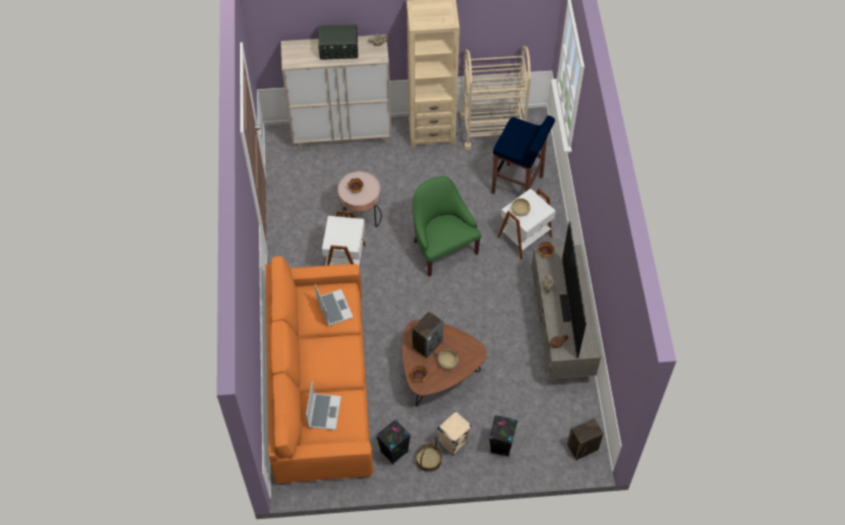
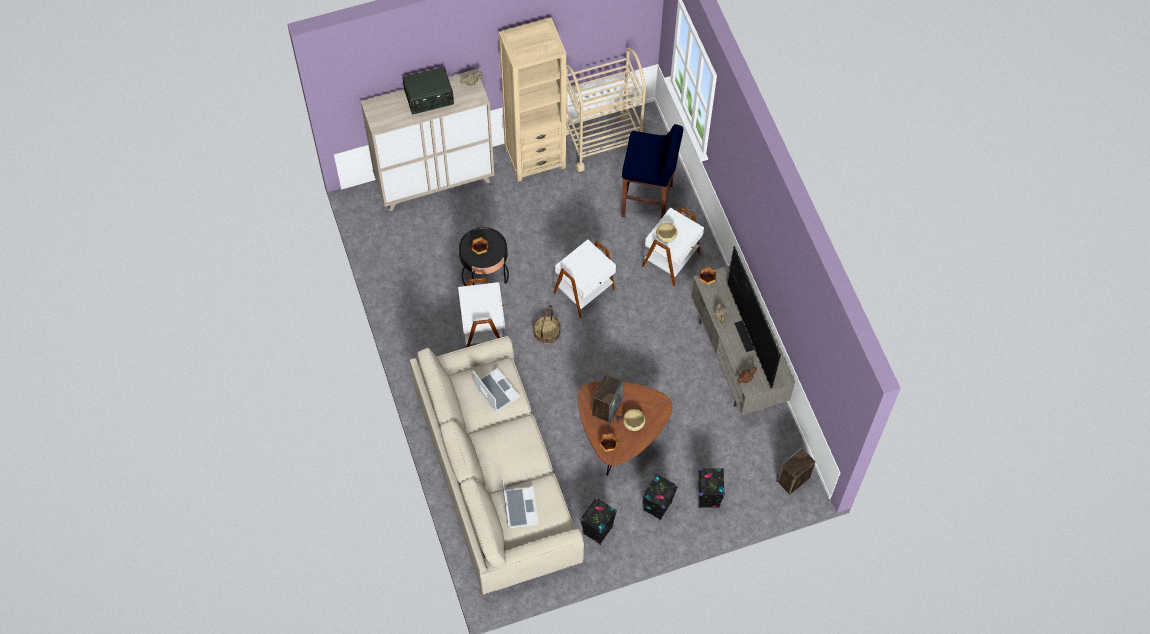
camera: 15 degrees left, 5 degrees up
orange sofa [265,256,373,484] -> beige sofa [410,336,584,594]
pink side table [338,171,382,227] -> black side table [459,227,509,286]
green armchair [412,176,481,277] -> white side table [553,239,616,319]
basket [415,436,442,472] -> basket moved to [533,305,561,344]
beige speaker [437,411,472,455] -> black speaker [642,474,678,520]

